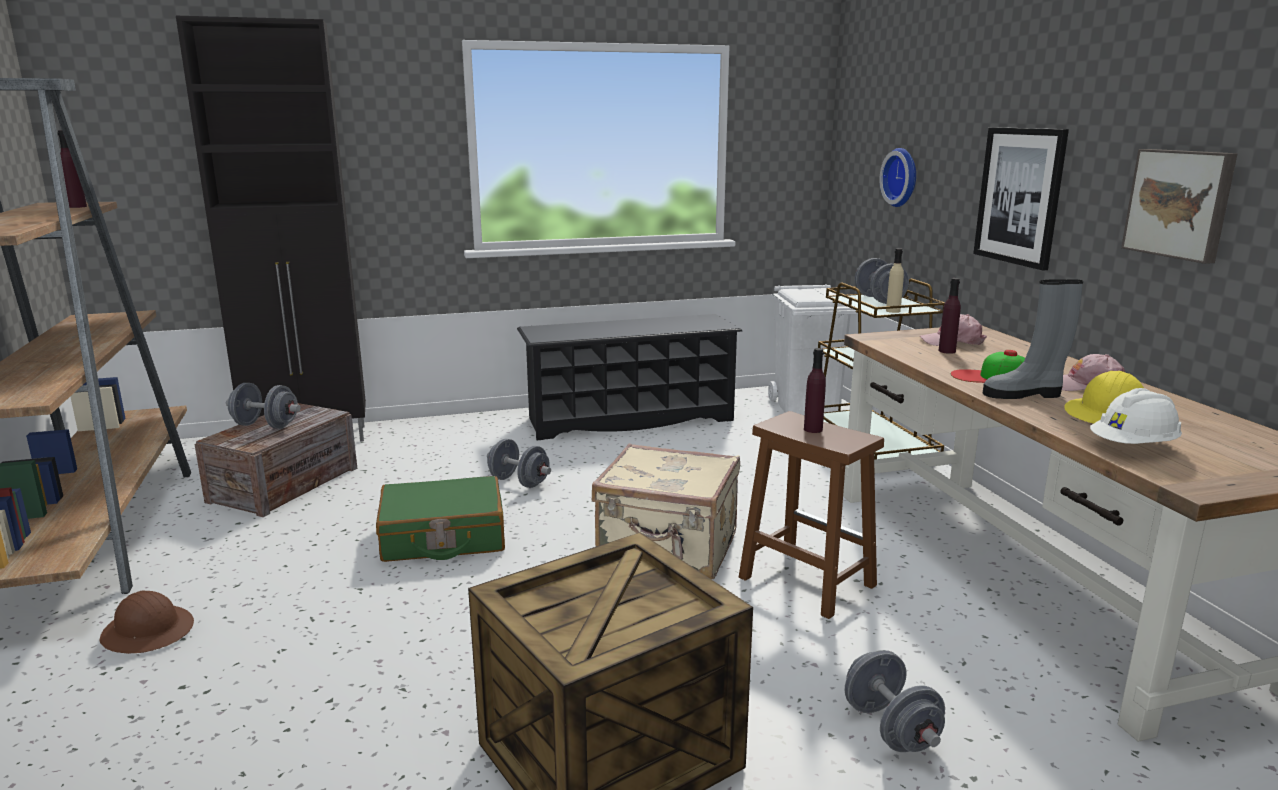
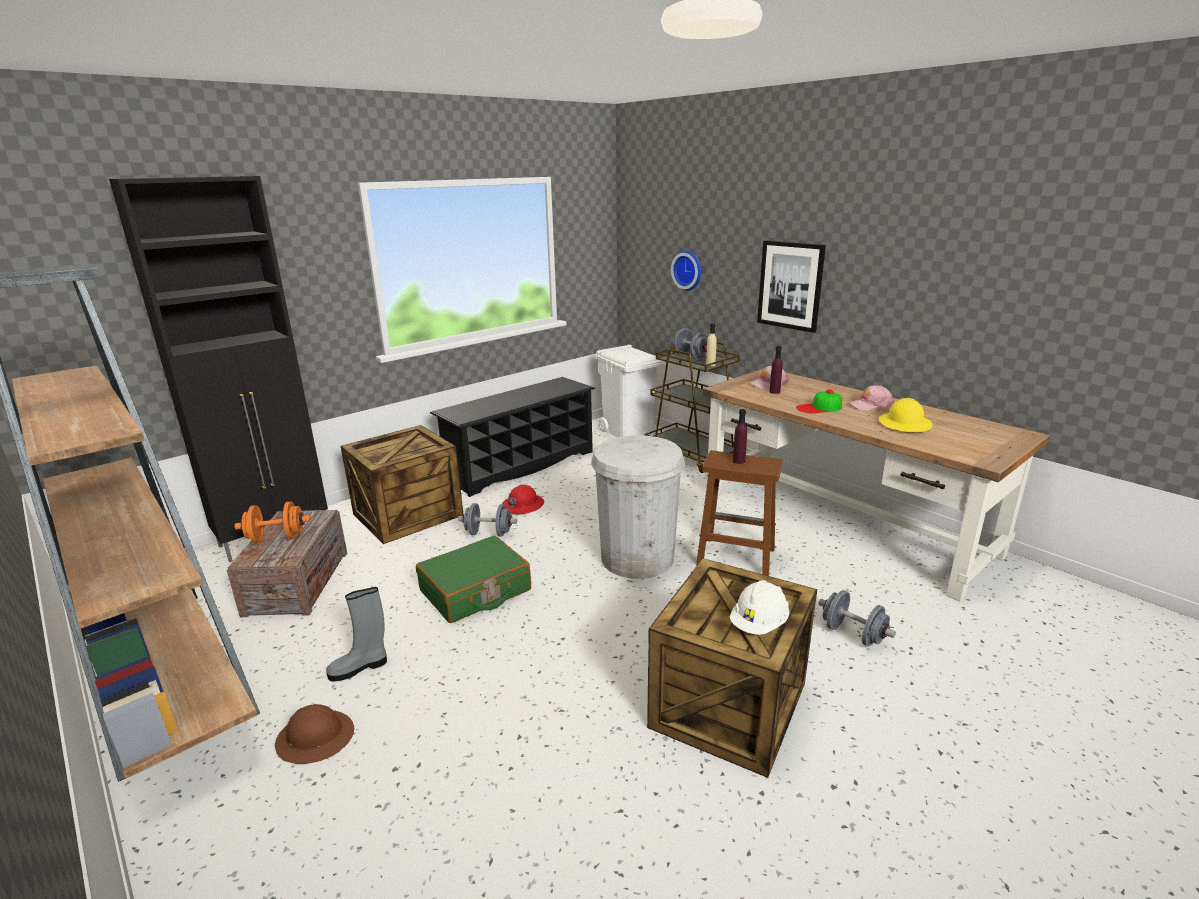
camera: 25 degrees left, 5 degrees up
purple bottle [58,130,87,208] -> none
grey dumbbell [226,383,301,429] -> orange dumbbell [235,502,311,543]
beige suitcase [592,443,740,579] -> white trash can [591,435,685,579]
grey boot [983,279,1083,399] -> grey boot moved to [326,587,387,681]
white hard hat [1090,388,1182,444] -> white hard hat moved to [730,580,789,635]
picture [1121,149,1238,264] -> none
none -> crate [341,425,464,544]
none -> red hard hat [502,485,544,514]

